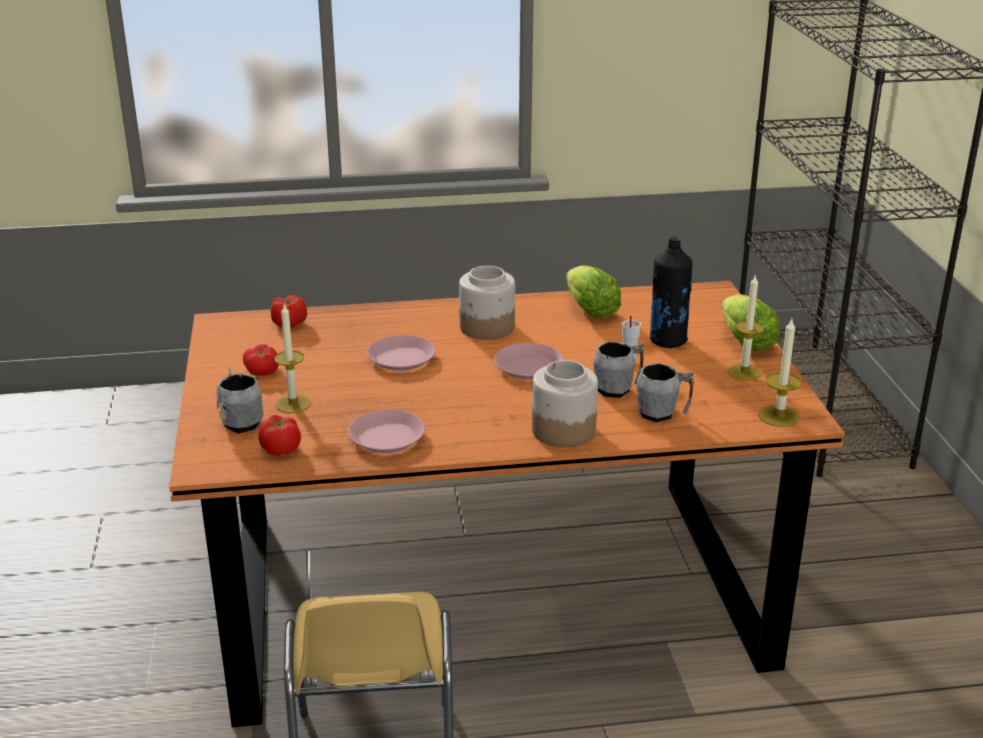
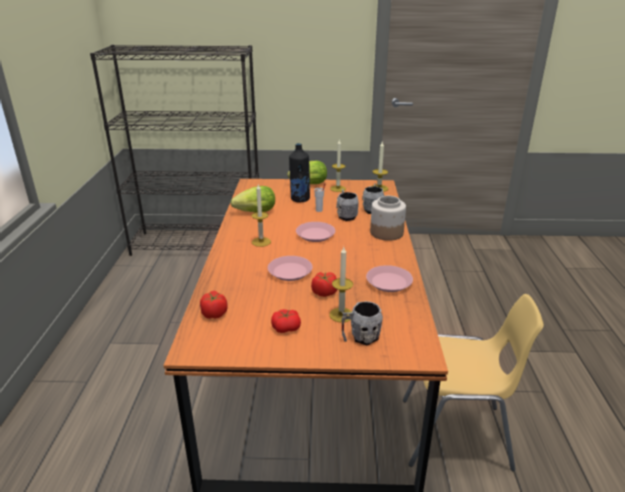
camera: 80 degrees left, 0 degrees up
tomato [259,415,301,456] -> tomato moved to [311,272,337,297]
jar [459,266,515,340] -> candle [252,184,271,247]

